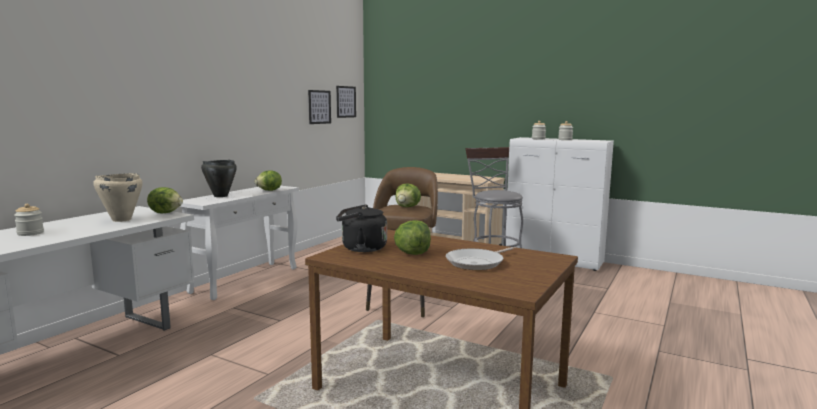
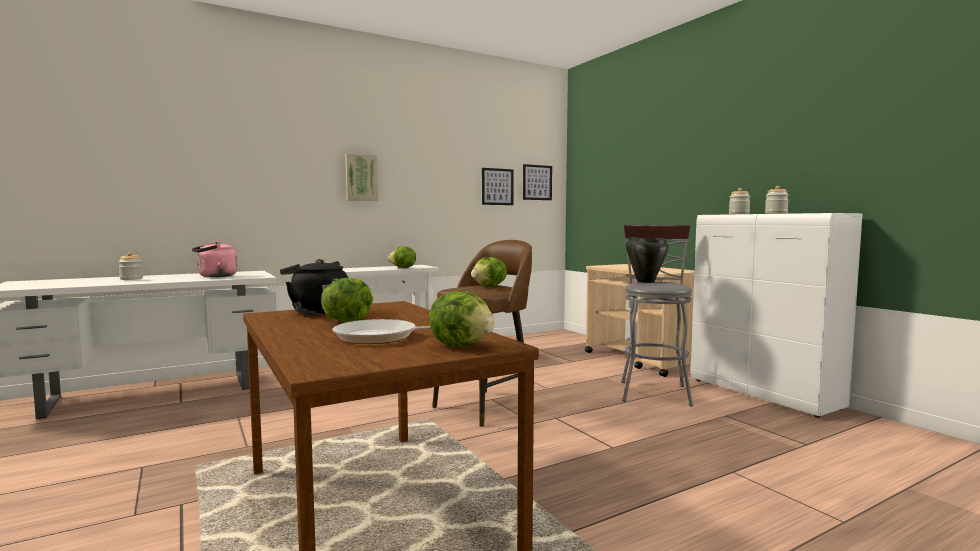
camera: 30 degrees right, 5 degrees down
beige cooking pot [93,173,143,222] -> pink kettle [192,242,237,277]
lettuce [147,187,183,213] -> lettuce moved to [429,291,495,347]
black cooking pot [201,160,237,197] -> black cooking pot moved to [626,237,668,283]
none -> picture [345,153,378,201]

